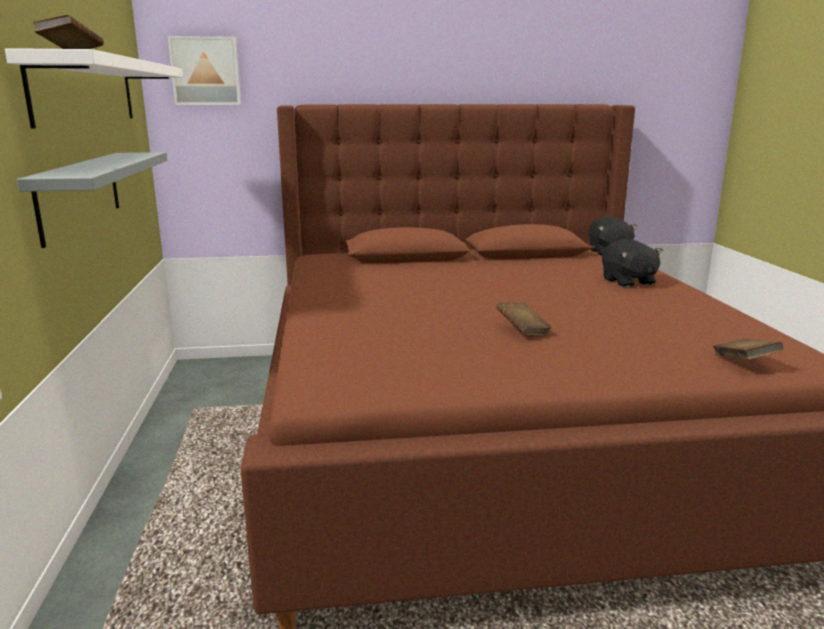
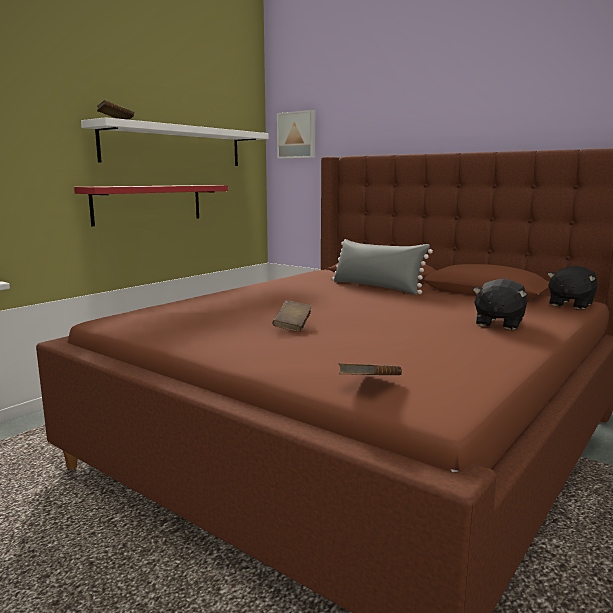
camera: 45 degrees right, 5 degrees down
grey shelf [17,152,167,248] -> red shelf [74,185,228,226]
none -> grey pillow [332,239,433,295]

